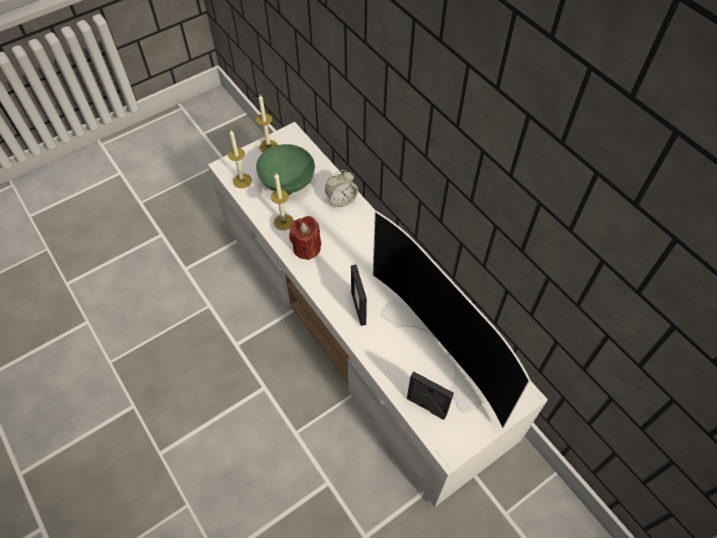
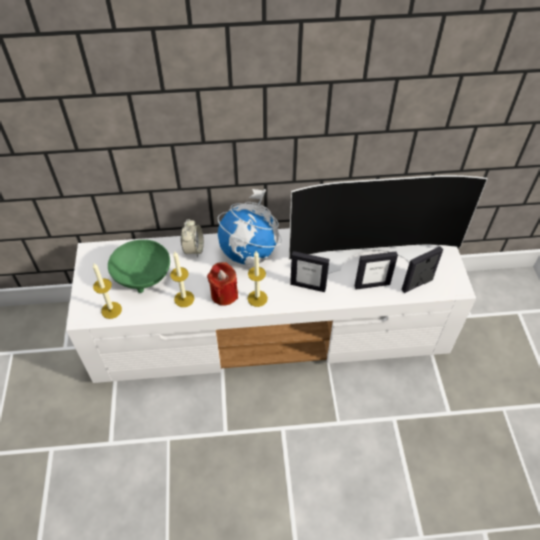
camera: 60 degrees left, 5 degrees down
candle [256,95,278,152] -> candle moved to [248,251,268,307]
none -> globe [218,189,282,265]
none -> picture frame [355,251,398,290]

